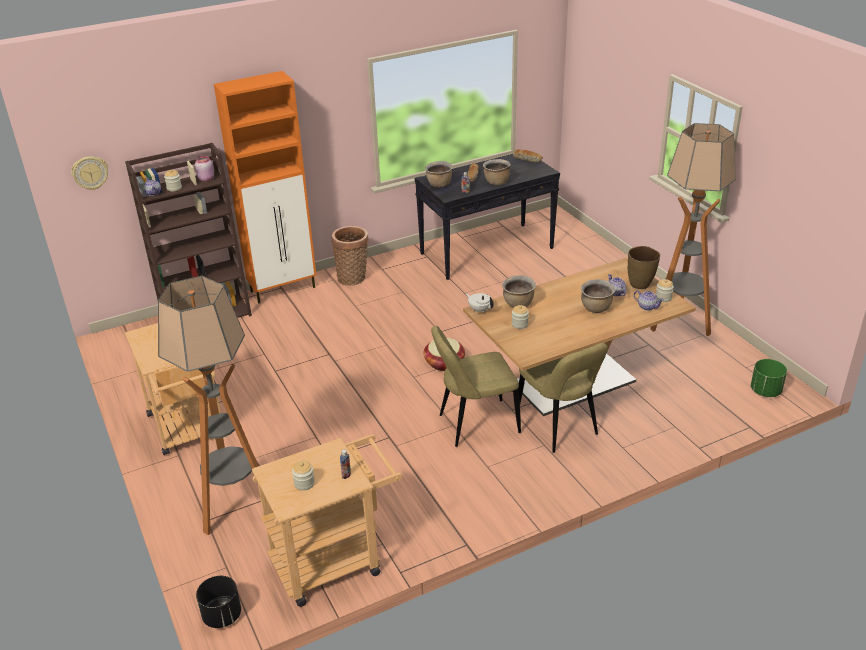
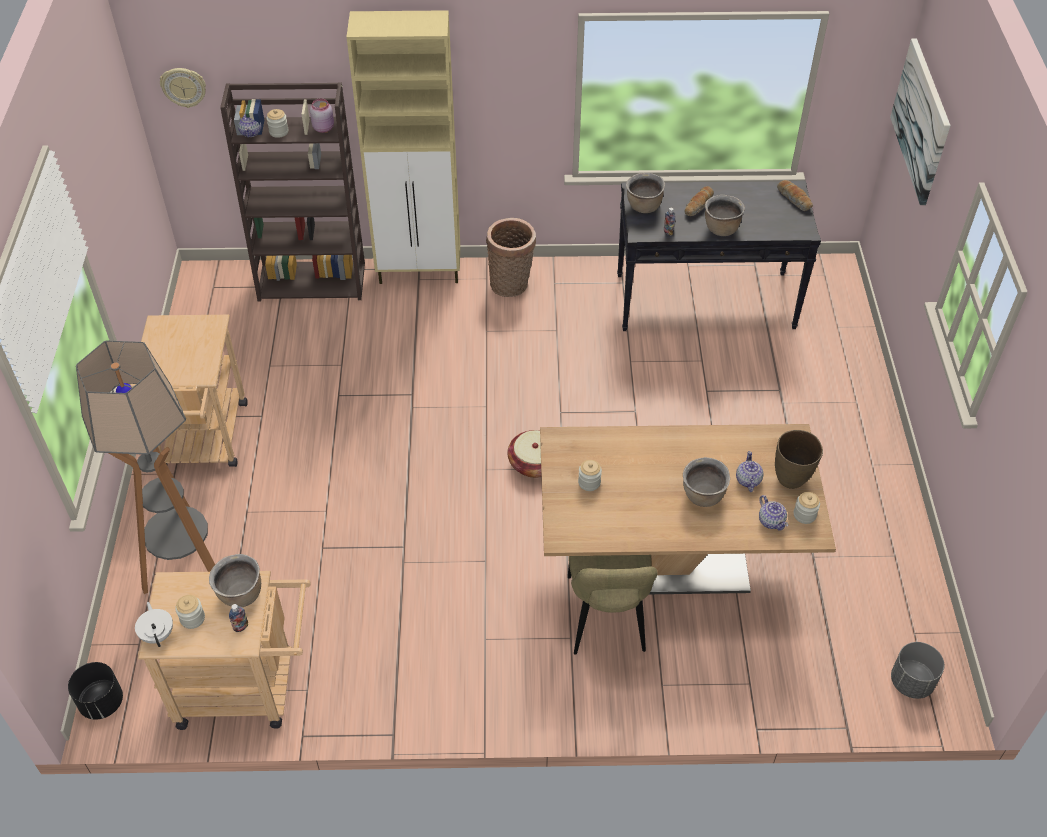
camera: 25 degrees right, 15 degrees up
orange cabinet [214,71,317,303] -> beige cabinet [347,10,460,284]
beige chair [431,326,521,447] -> none
white teapot [466,293,494,312] -> white teapot moved to [135,602,173,647]
brown cooking pot [502,275,536,308] -> brown cooking pot moved to [209,554,261,607]
floor lamp [650,123,736,336] -> none
green planter [751,359,787,397] -> grey planter [891,642,944,699]
none -> picture [890,39,951,205]

